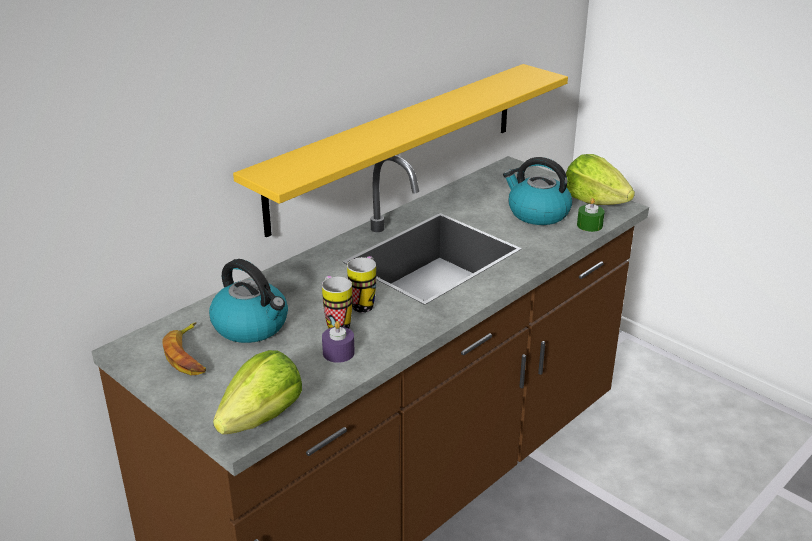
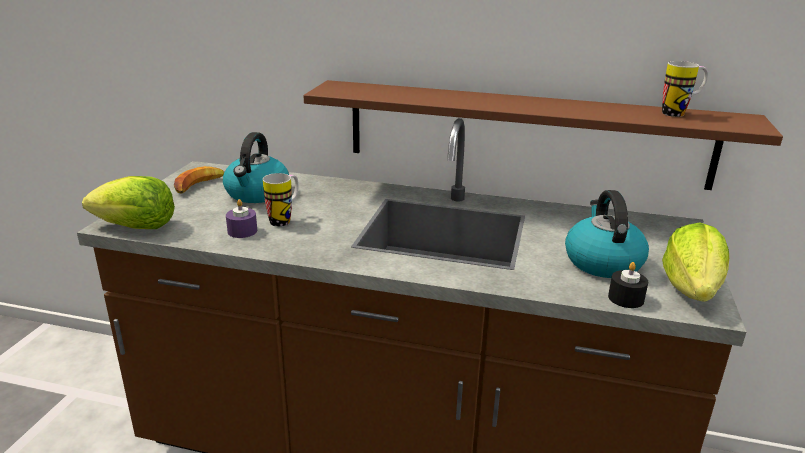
camera: 60 degrees right, 5 degrees down
yellow shelf [233,64,568,237] -> brown shelf [304,80,783,190]
mug [347,256,376,313] -> mug moved to [662,61,708,117]
green candle [577,198,605,232] -> black candle [608,262,648,308]

